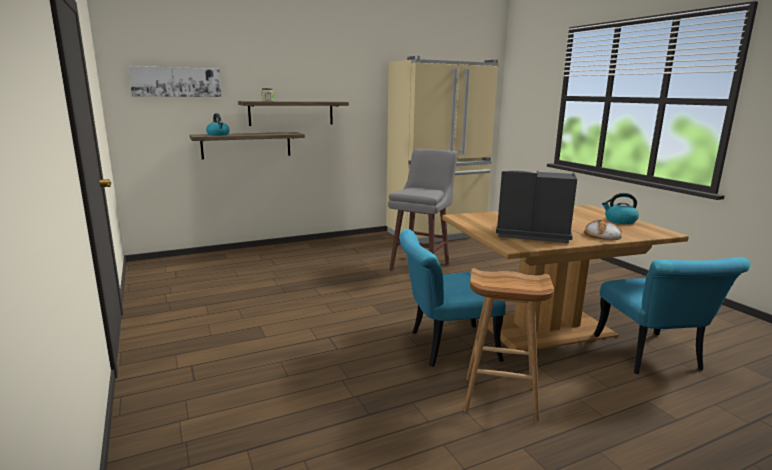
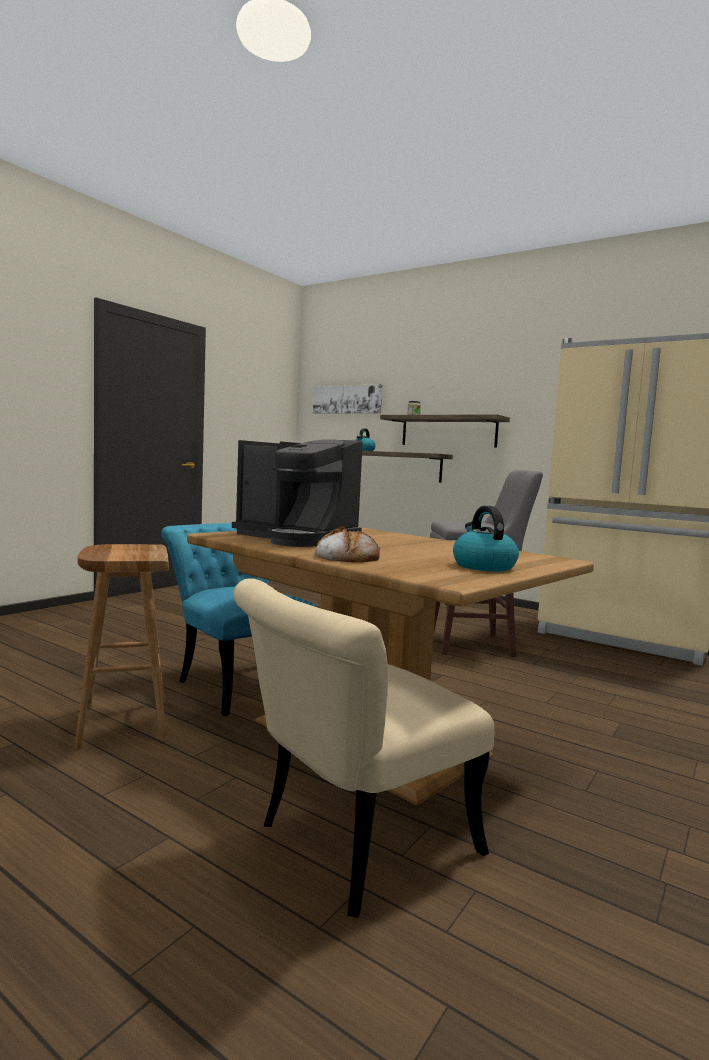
camera: 60 degrees right, 10 degrees down
coffee machine [496,170,577,243] -> coffee machine turned 135 degrees clockwise [232,439,363,547]
turquoise chair [594,257,751,374] -> beige chair [234,578,494,918]

